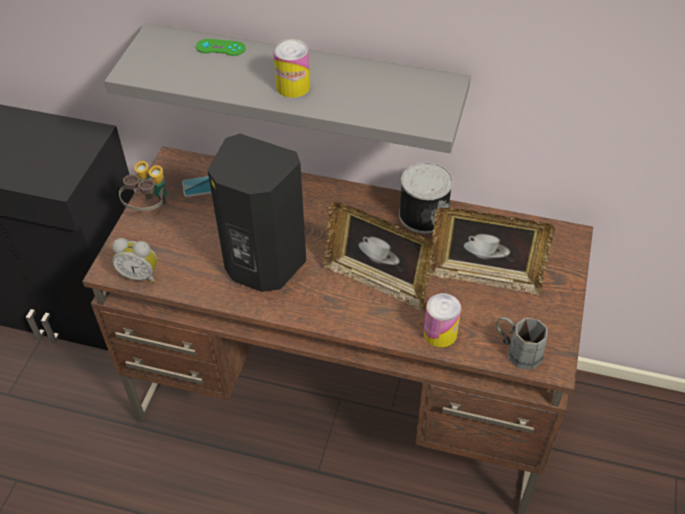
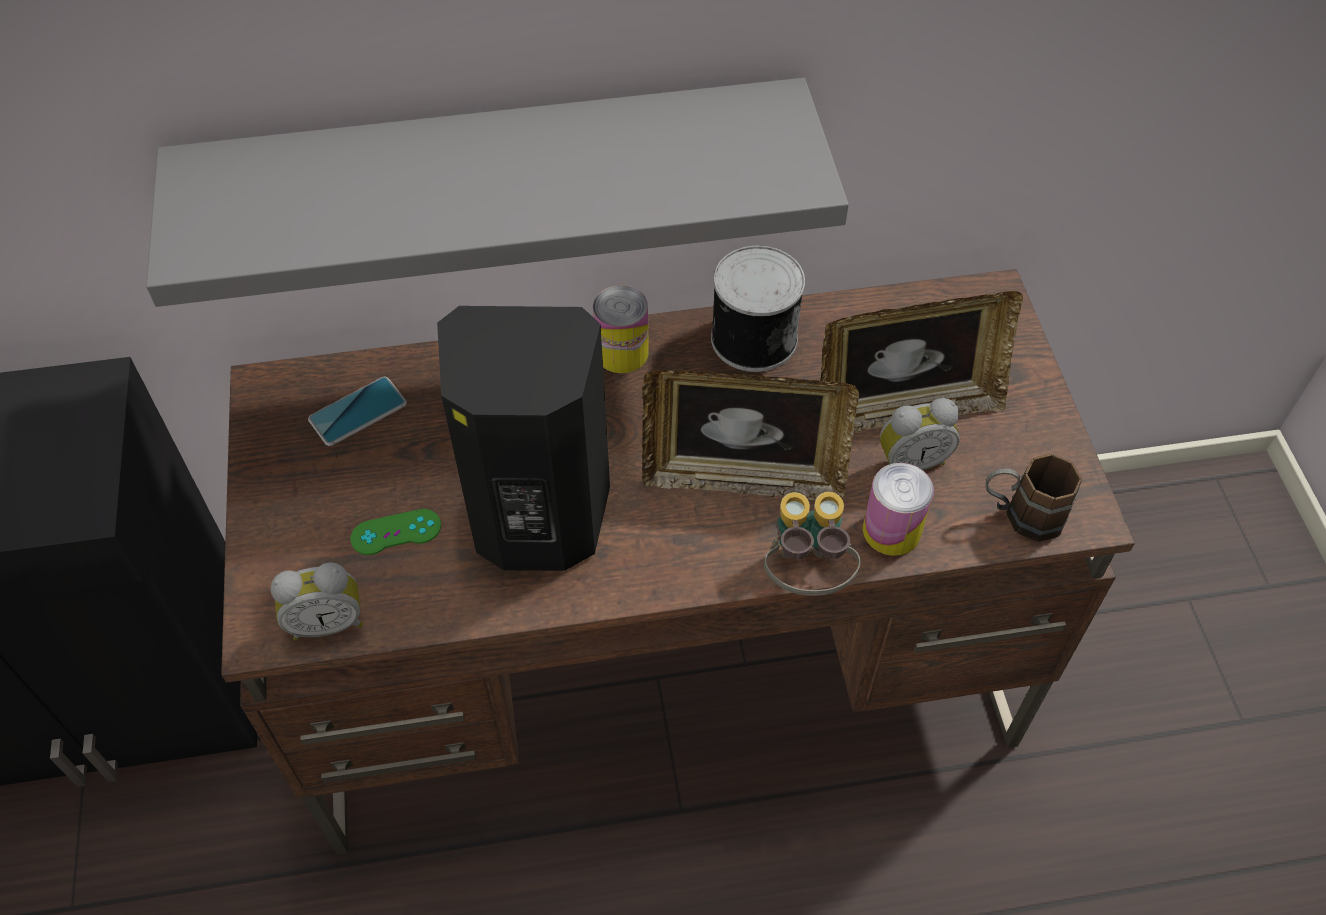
camera: 25 degrees left, 5 degrees up
binoculars [119,161,167,211] -> binoculars moved to [764,492,861,596]
green game controller [196,39,246,56] -> green game controller moved to [351,509,441,555]
can [273,39,310,98] -> can moved to [593,285,649,373]
grey mug [496,317,547,370] -> brown mug [986,454,1082,542]
none -> alarm clock [880,398,960,470]

